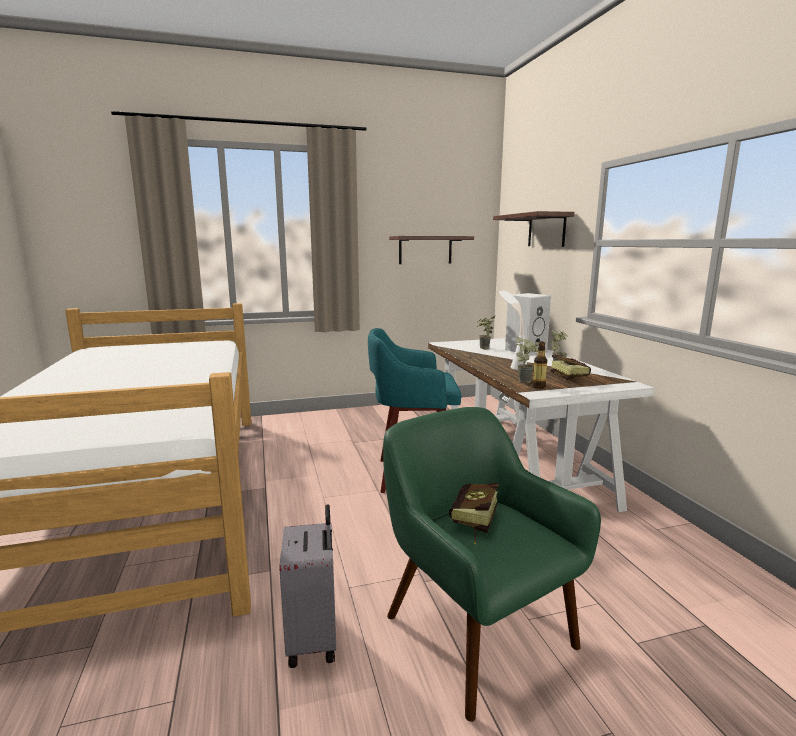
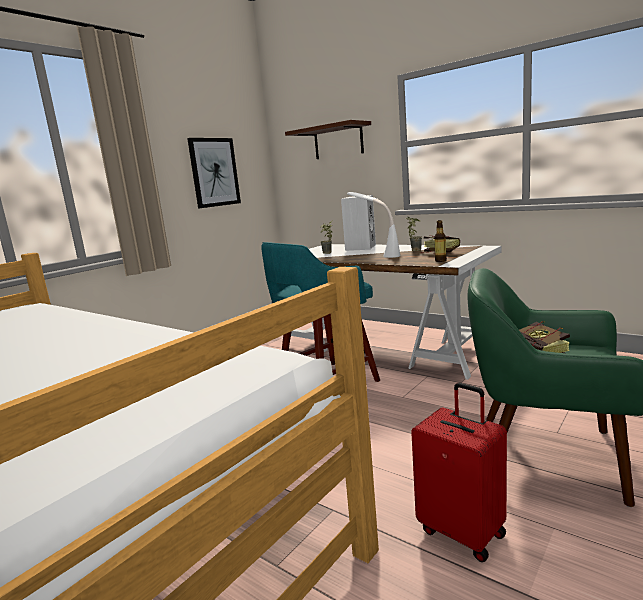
camera: 35 degrees left, 0 degrees up
grey suitcase [280,504,336,668] -> red suitcase [411,383,507,562]
shelf [389,236,474,264] -> picture [187,138,241,208]
potted plant [515,337,539,383] -> none

